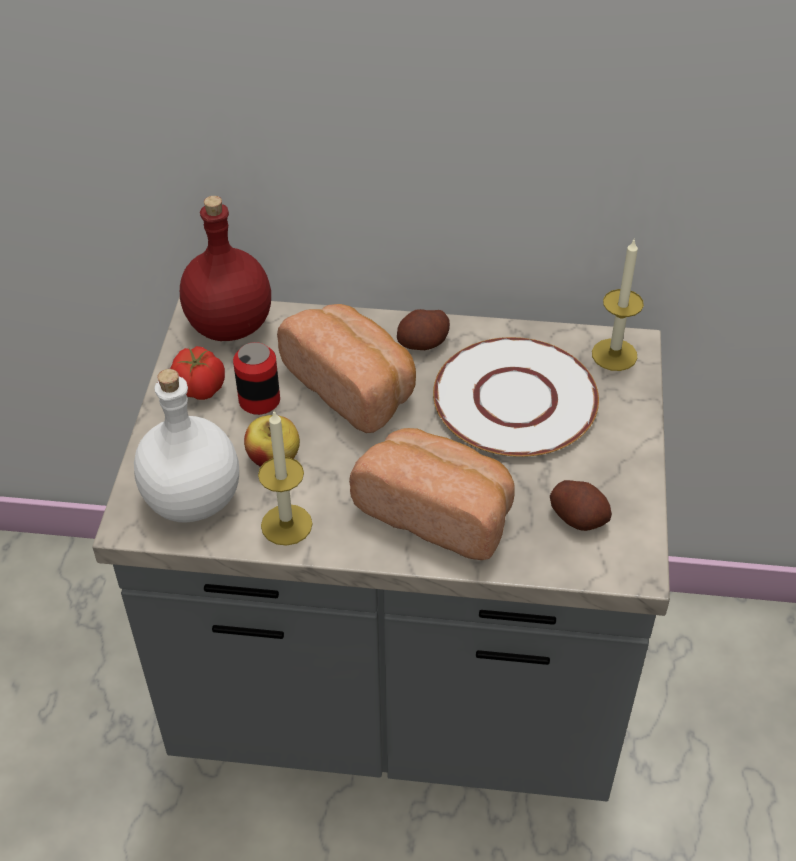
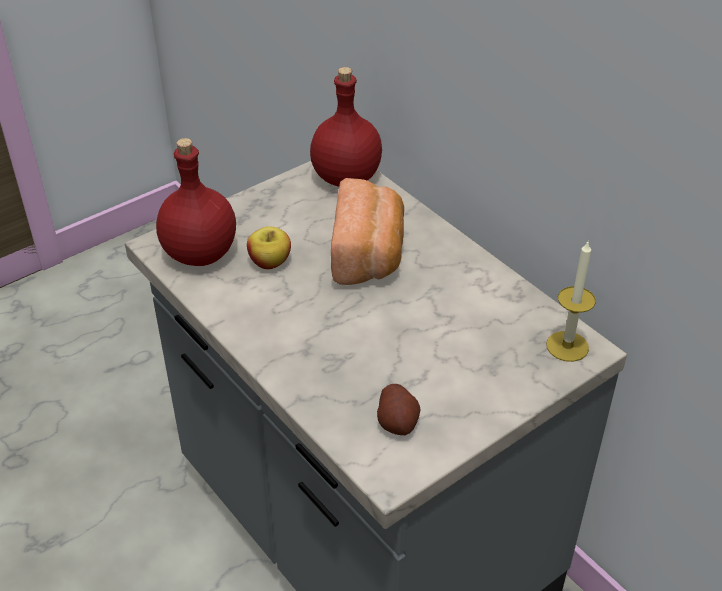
camera: 45 degrees right, 5 degrees down
white bottle [134,369,239,523] -> red bottle [156,138,236,266]
tomato [170,346,225,400] -> none
can [233,342,280,415] -> none
candle [258,411,313,546] -> none
bread [349,428,515,560] -> none
potato [397,309,450,350] -> none
white plate [433,337,599,457] -> none

